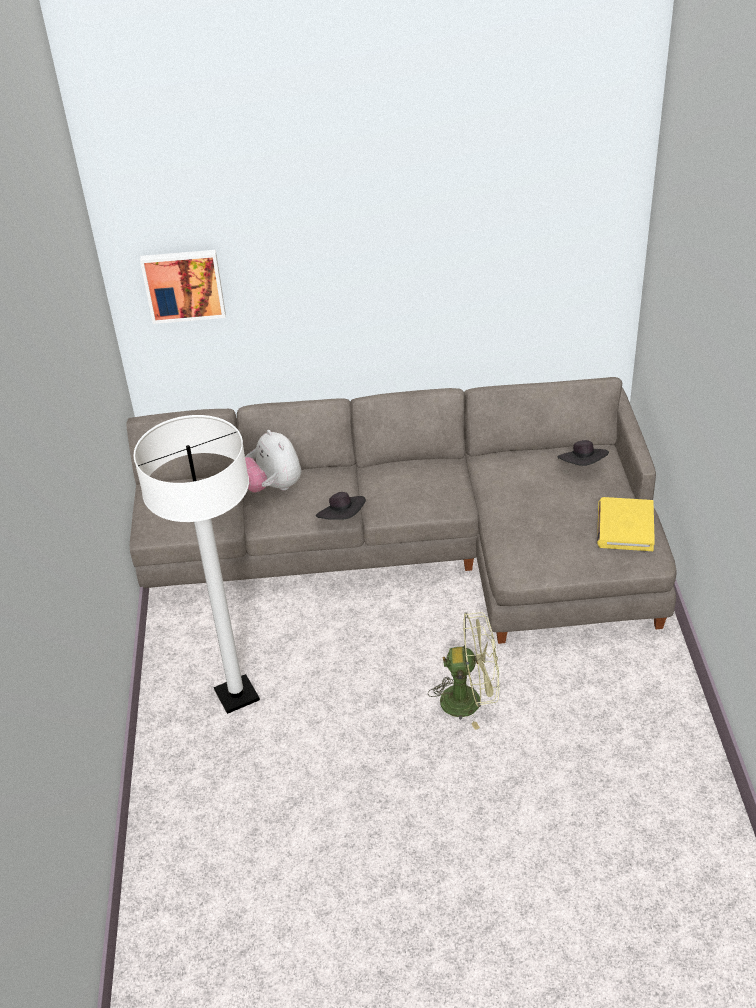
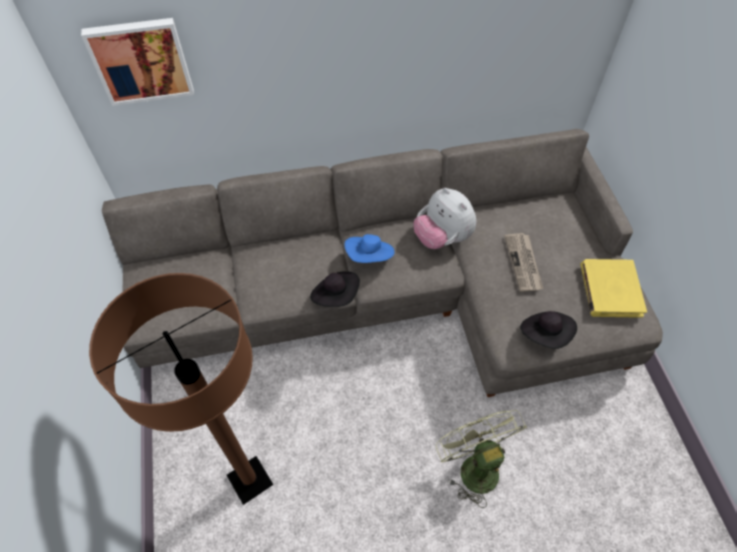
camera: 10 degrees left, 15 degrees up
white floor lamp [133,415,260,714] -> brown floor lamp [89,273,273,505]
plush toy [245,430,301,493] -> plush toy moved to [413,188,477,249]
green fan [428,612,499,730] -> green fan turned 105 degrees counterclockwise [436,410,527,508]
black hat [557,440,609,466] -> black hat moved to [520,311,577,349]
none -> blue hat [344,234,395,263]
none -> newspaper [504,233,544,292]

